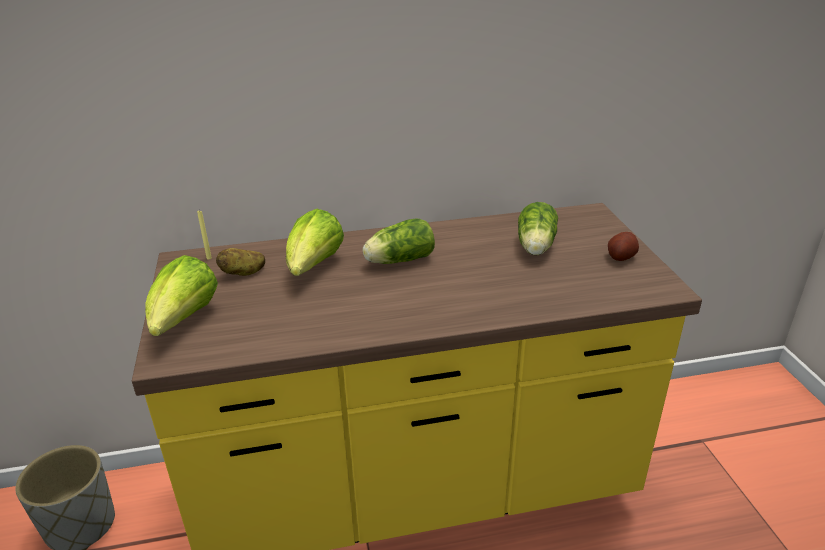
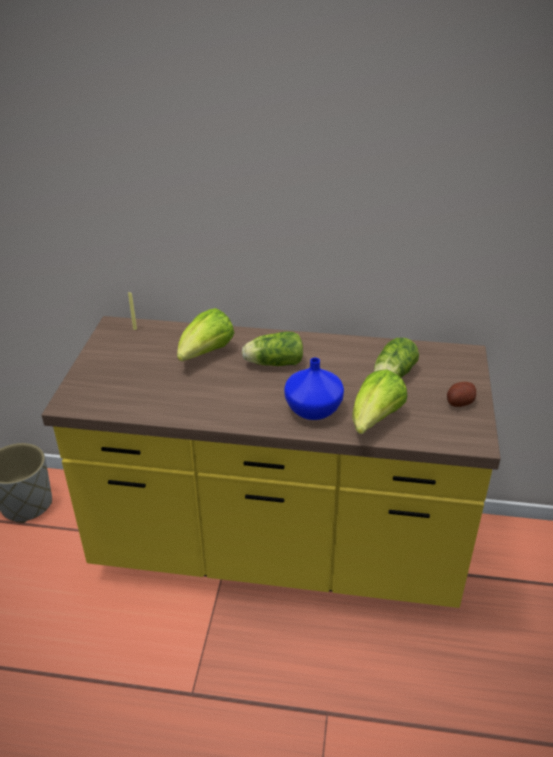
camera: 20 degrees right, 5 degrees up
lettuce [145,255,218,336] -> lettuce moved to [352,369,407,434]
potato [216,248,265,276] -> none
none -> blue vase [284,358,344,420]

